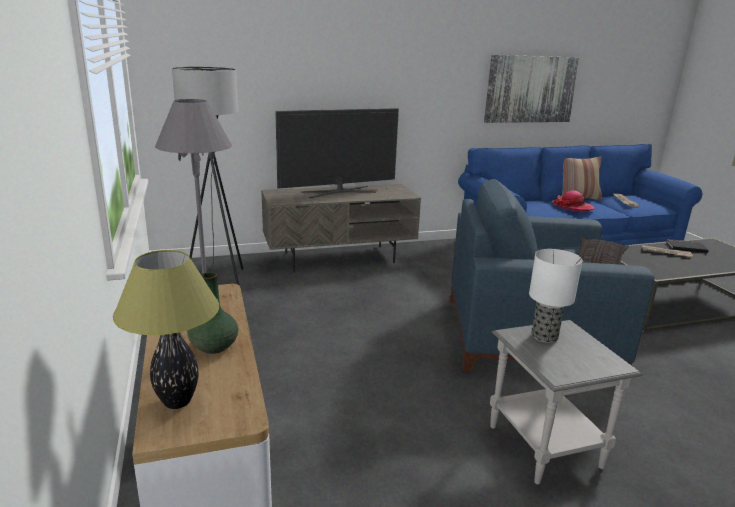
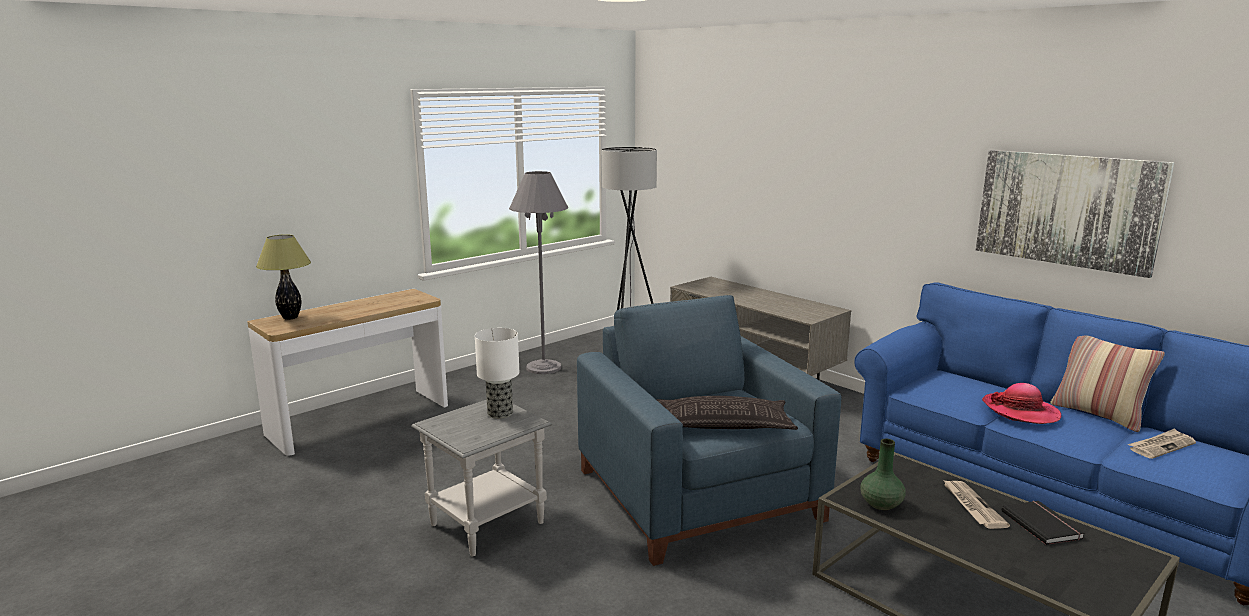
camera: 65 degrees right, 5 degrees down
green vase [188,272,238,354] -> green vase moved to [860,439,905,510]
television [275,108,399,198] -> none

